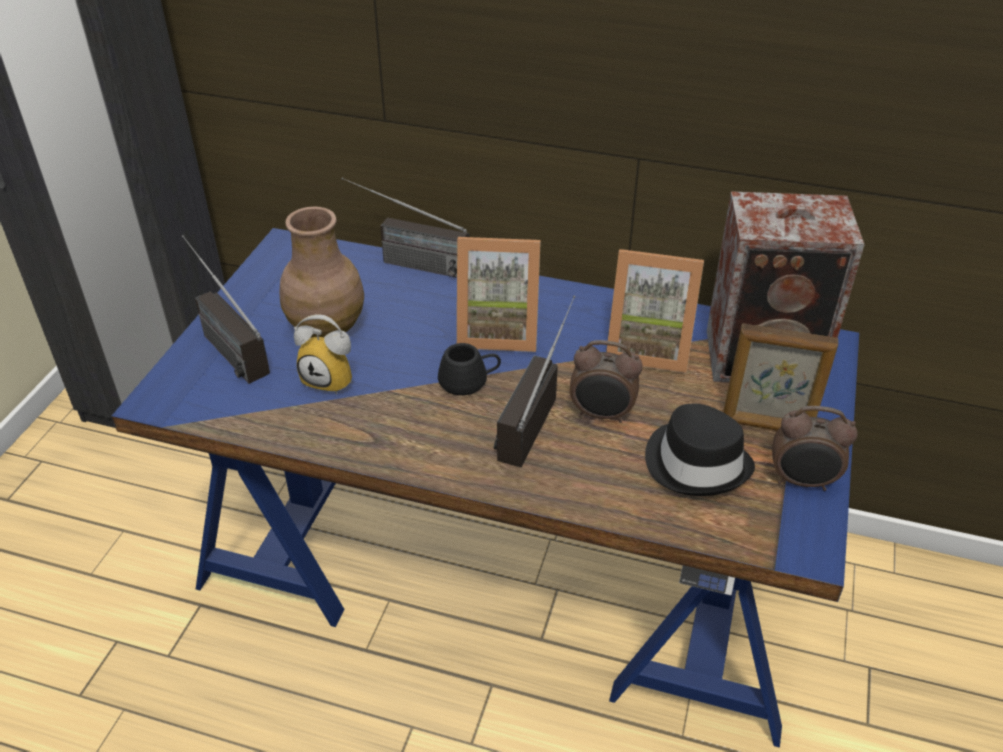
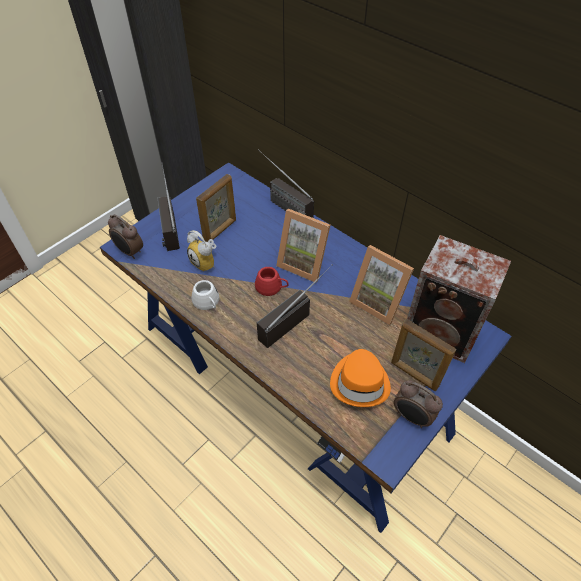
camera: 25 degrees right, 10 degrees up
brown vase [279,207,364,338] -> picture frame [196,174,236,242]
black mug [438,343,501,395] -> red mug [255,267,289,296]
alarm clock [570,340,643,423] -> alarm clock moved to [108,214,143,259]
black hat [645,404,755,496] -> orange hat [330,349,391,407]
none -> white mug [191,280,220,310]

